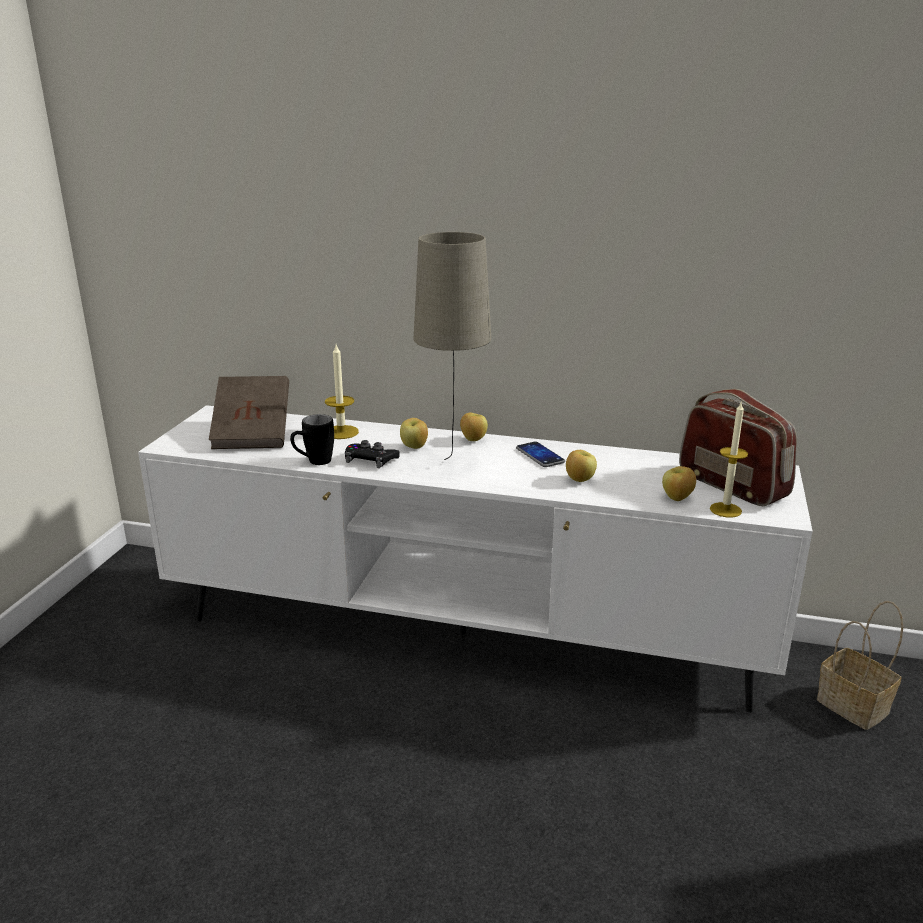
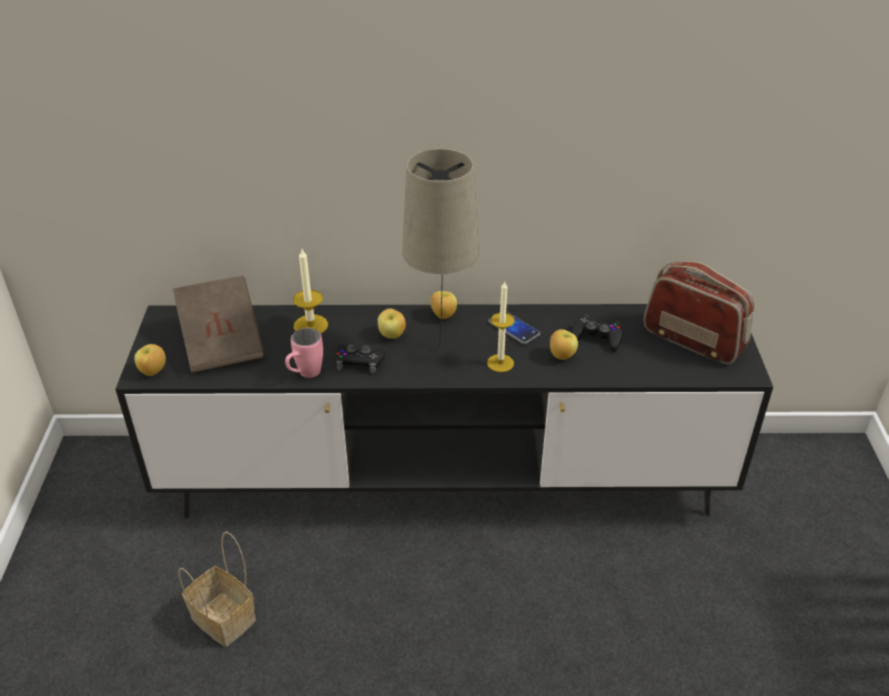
camera: 15 degrees left, 15 degrees up
white tv stand [138,405,813,713] -> black tv stand [115,304,773,518]
black mug [290,414,334,465] -> pink mug [285,328,323,378]
apple [662,466,696,501] -> apple moved to [134,344,166,376]
candle [710,401,748,518] -> candle moved to [487,281,515,372]
basket [817,601,903,730] -> basket moved to [178,531,256,647]
none -> black game controller [571,315,622,352]

